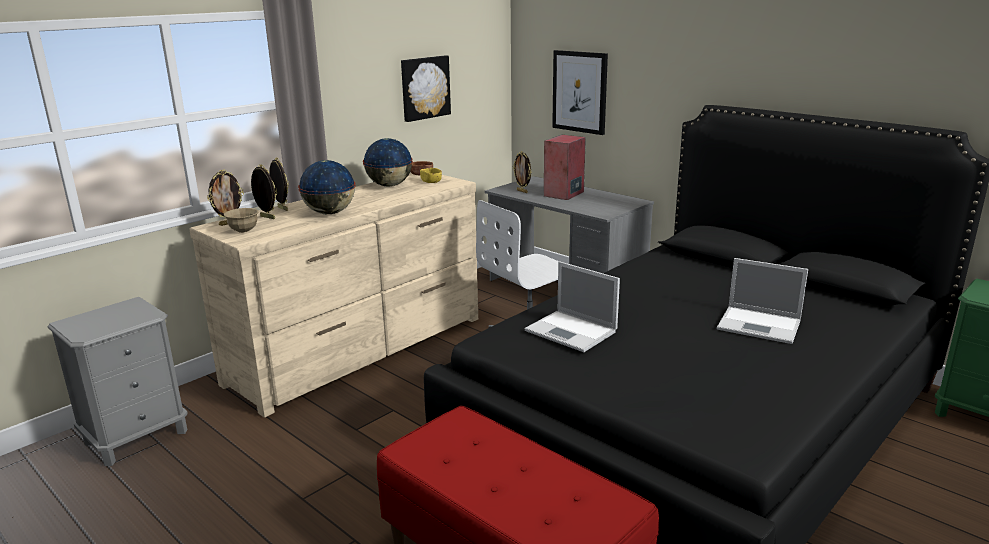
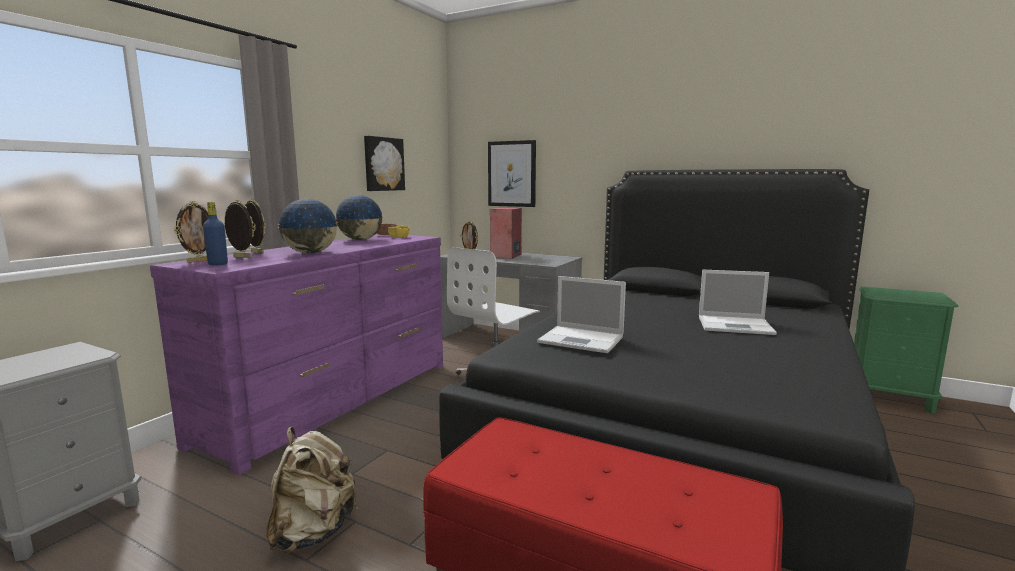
camera: 15 degrees left, 10 degrees down
beige dresser [189,173,478,417] -> purple dresser [150,235,443,475]
beige bowl [224,208,258,233] -> blue bottle [203,202,228,265]
none -> beige backpack [266,427,358,553]

